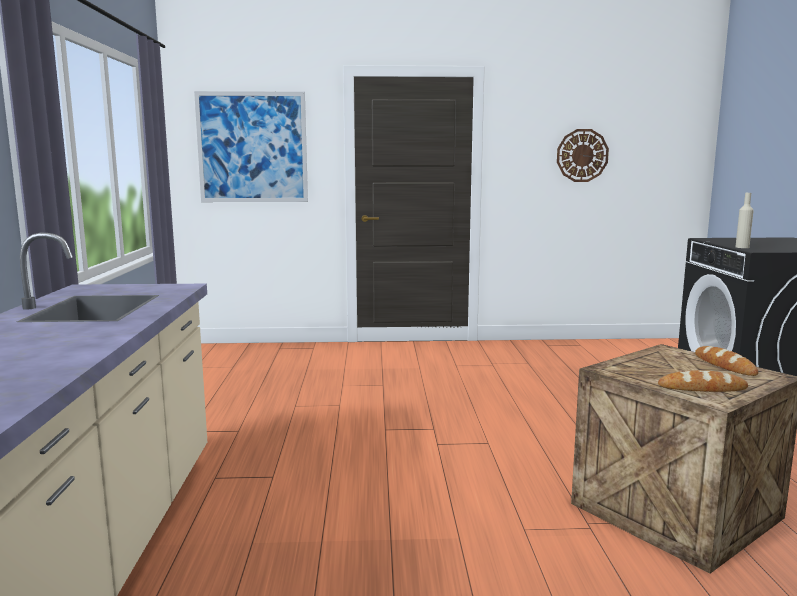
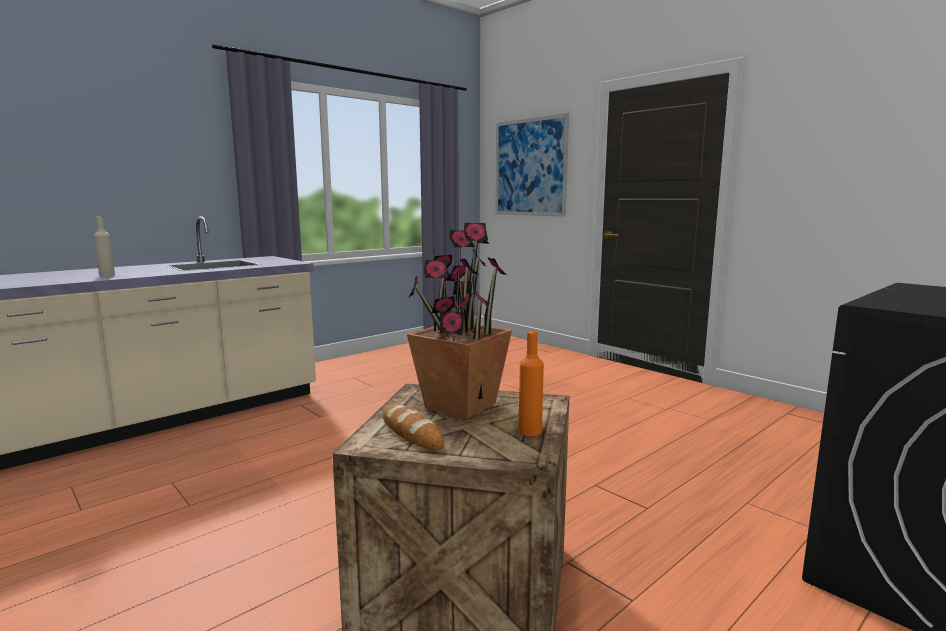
camera: 50 degrees right, 0 degrees up
wall clock [557,129,609,182] -> none
bread [695,346,758,376] -> orange bottle [519,331,544,436]
beige bottle [735,193,754,248] -> beige bottle moved to [94,217,115,277]
none -> potted plant [407,223,512,419]

